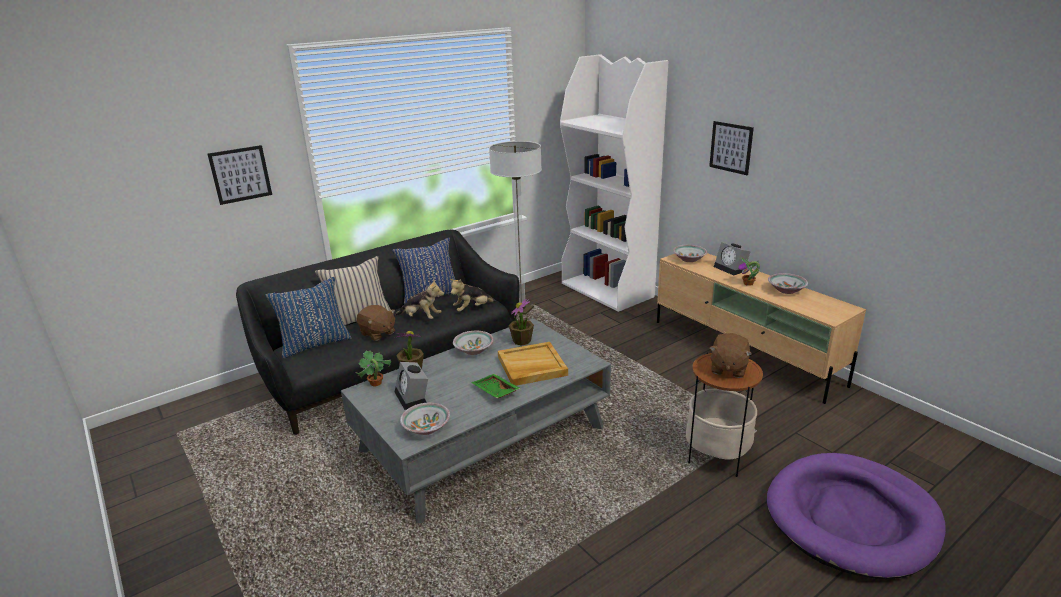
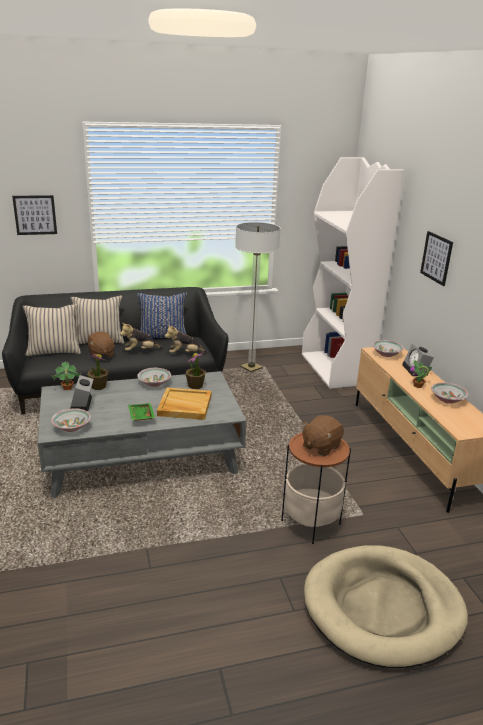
camera: 20 degrees right, 0 degrees up
blue pillow [265,277,352,358] -> beige pillow [23,303,81,356]
plush toy [395,280,444,319] -> plush toy turned 120 degrees clockwise [120,323,163,351]
purple dog bed [767,453,946,579] -> beige dog bed [304,545,468,668]

